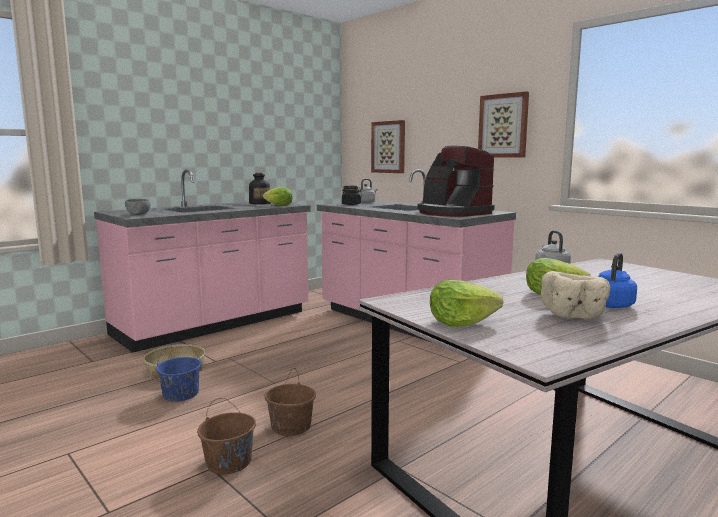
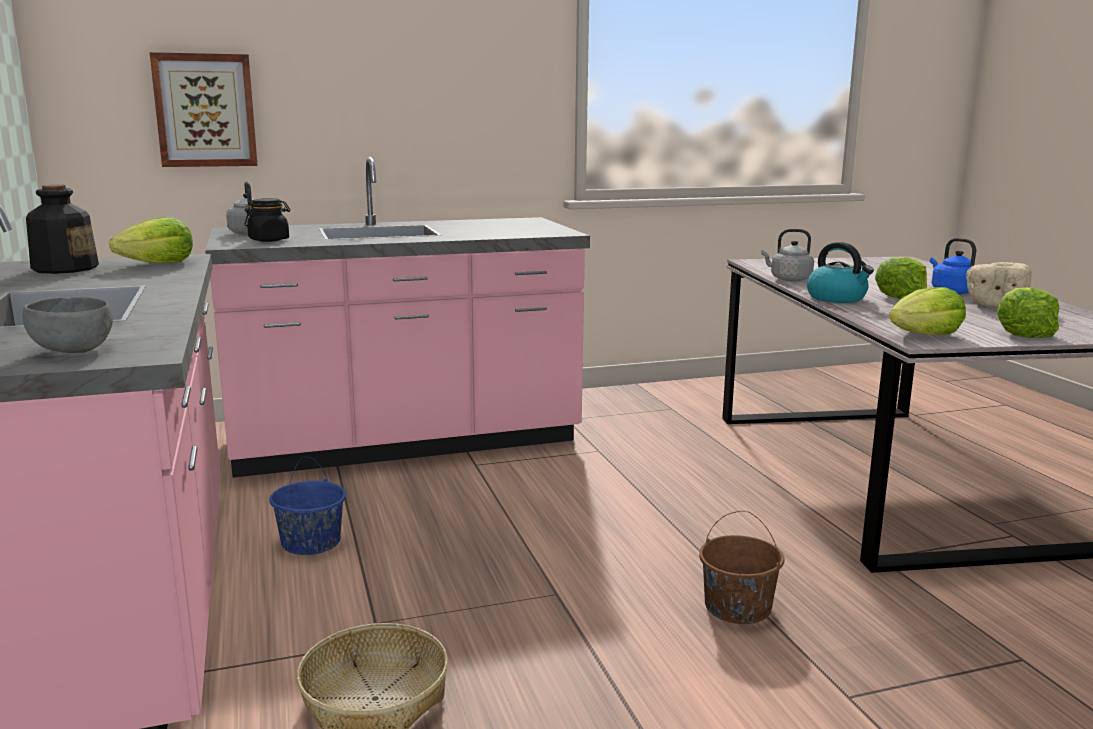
camera: 65 degrees left, 5 degrees up
blue bucket [156,342,201,402] -> blue bucket moved to [269,457,346,555]
brown bucket [197,398,256,474] -> none
coffee machine [418,146,495,217] -> none
picture [478,91,529,158] -> none
none -> kettle [807,242,874,303]
none -> lettuce [889,287,966,335]

